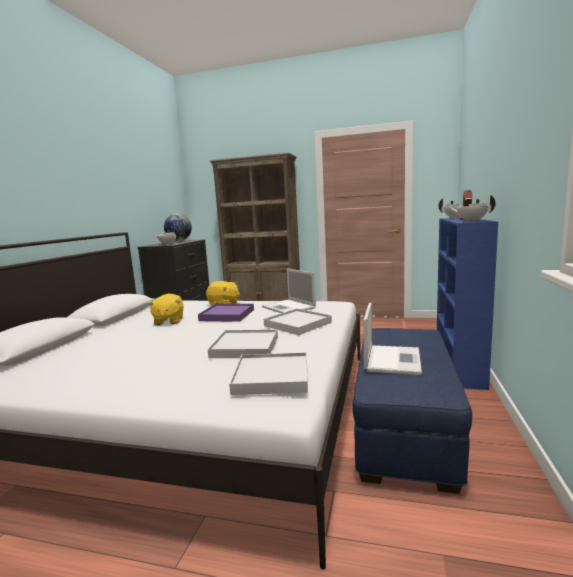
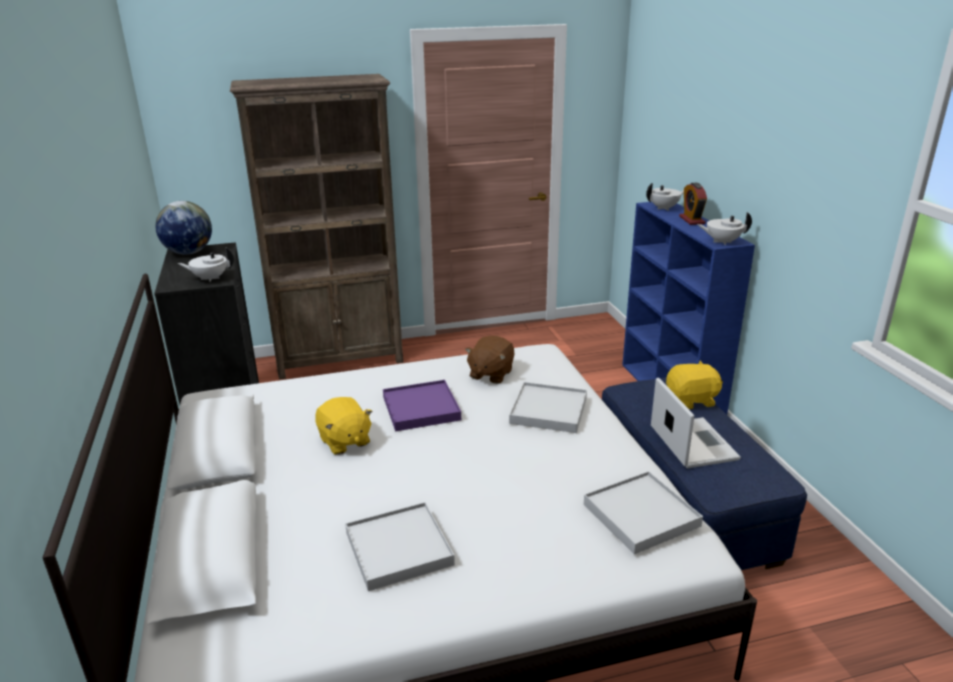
camera: 30 degrees left, 15 degrees up
yellow plush toy [206,281,240,306] -> yellow plush toy moved to [666,361,723,409]
white tray [208,329,278,358] -> white tray moved to [345,502,455,591]
laptop [262,268,316,313] -> brown plush toy [465,336,514,384]

